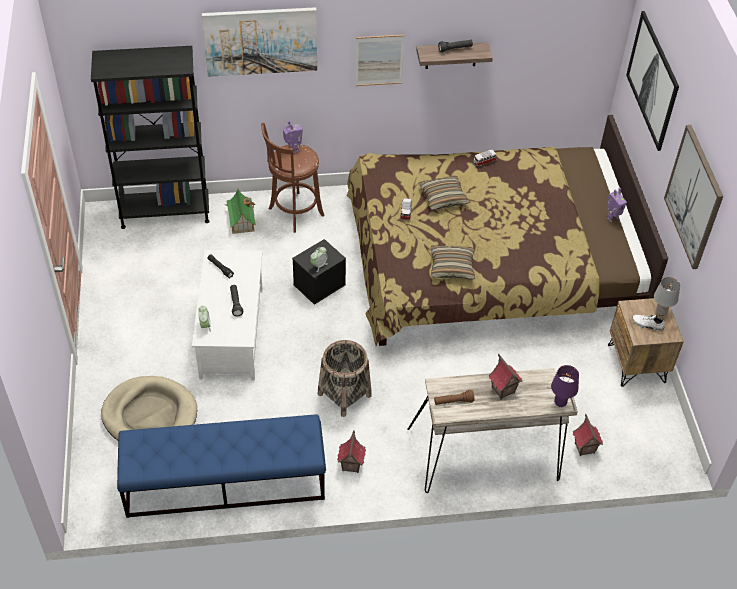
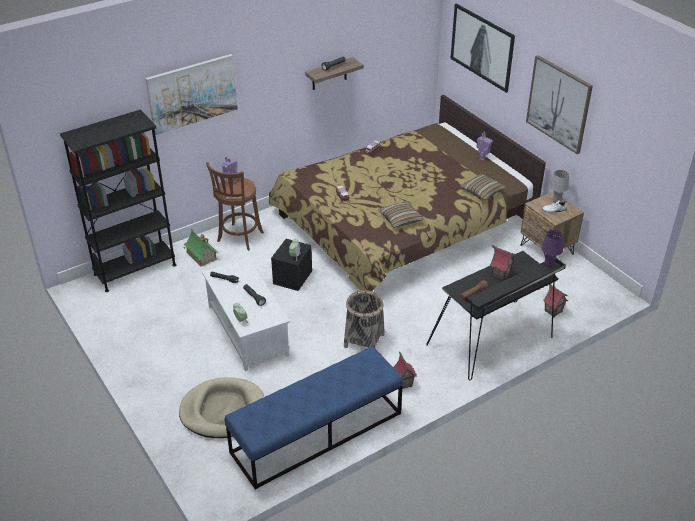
camera: 25 degrees left, 10 degrees down
picture [355,35,405,86] -> none
beige desk [407,368,578,493] -> black desk [426,251,566,380]
pillow [419,176,470,210] -> pillow moved to [460,174,506,200]

